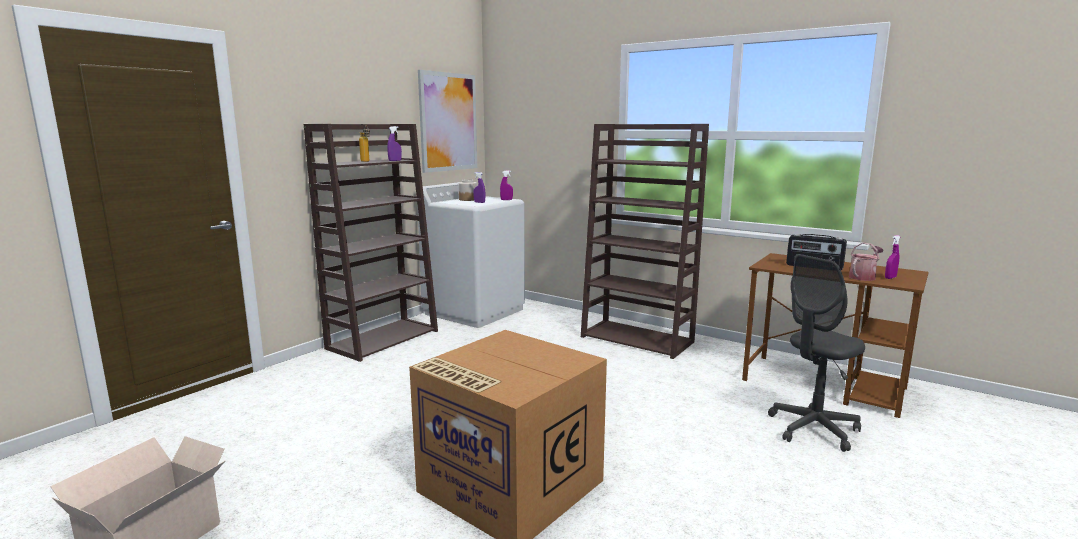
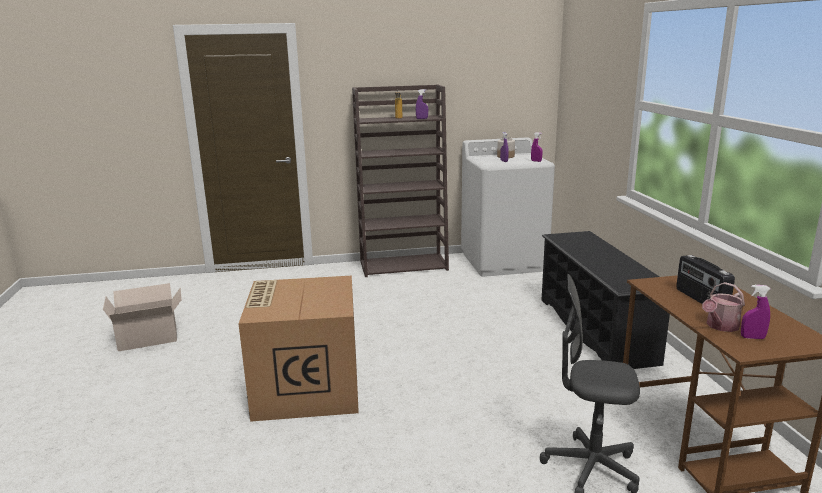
camera: 45 degrees right, 5 degrees up
picture [418,70,477,173] -> none
brown bookcase [581,124,709,359] -> black shoe rack [541,231,670,369]
watering can [849,243,884,281] -> watering can turned 135 degrees clockwise [702,282,745,332]

